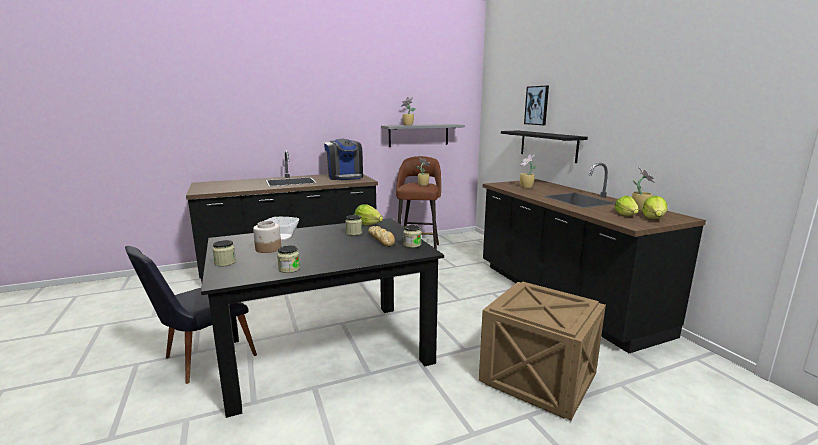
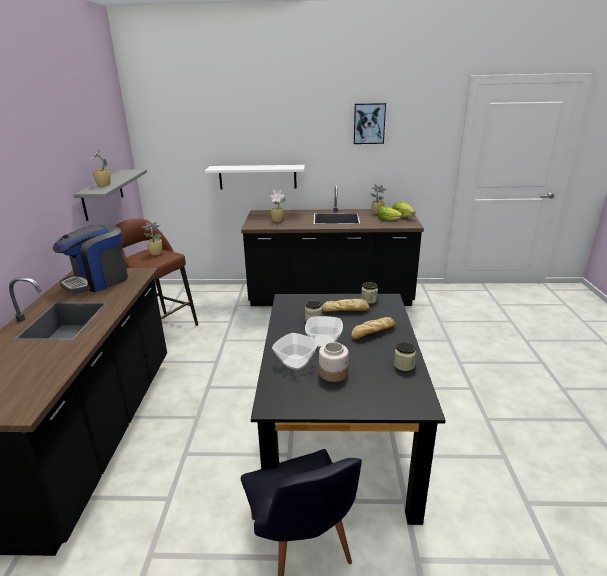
camera: 65 degrees left, 10 degrees up
jar [213,240,236,267] -> none
coffee machine [324,139,363,180] -> coffee machine turned 135 degrees clockwise [53,224,128,293]
lettuce [355,204,383,226] -> none
crate [479,281,606,420] -> none
black shelf [501,131,588,163] -> white shelf [205,165,305,189]
picture [524,85,549,125] -> picture moved to [354,103,386,144]
none -> bowl [305,316,343,348]
none -> bread [351,317,395,340]

